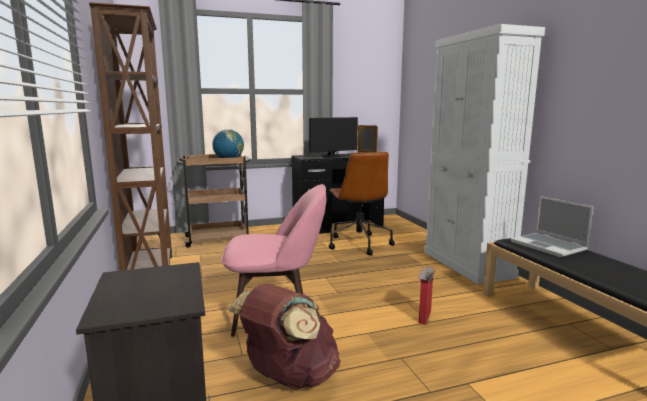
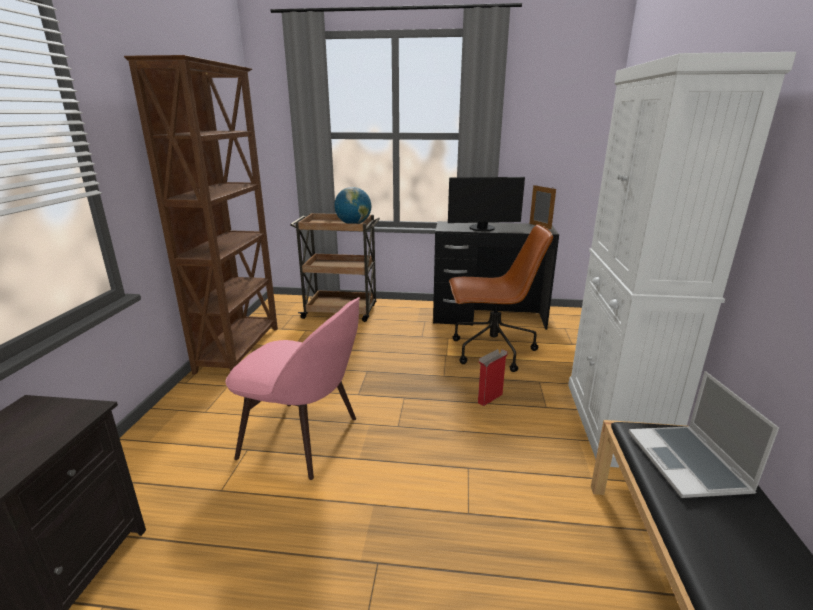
camera: 25 degrees right, 10 degrees up
brown backpack [228,284,340,389] -> none
brown office chair [329,152,395,255] -> brown office chair turned 105 degrees counterclockwise [449,224,553,372]
cardboard box [418,266,436,325] -> cardboard box moved to [478,349,509,406]

